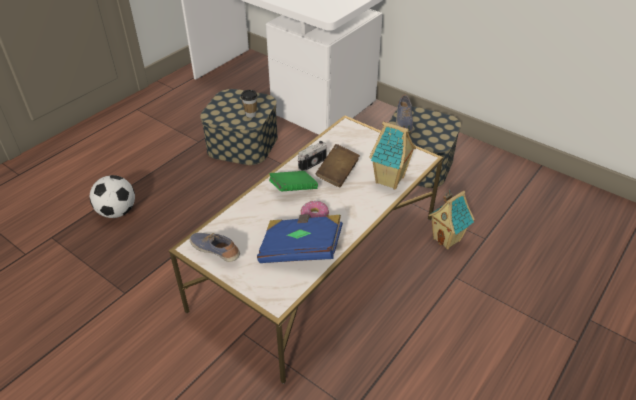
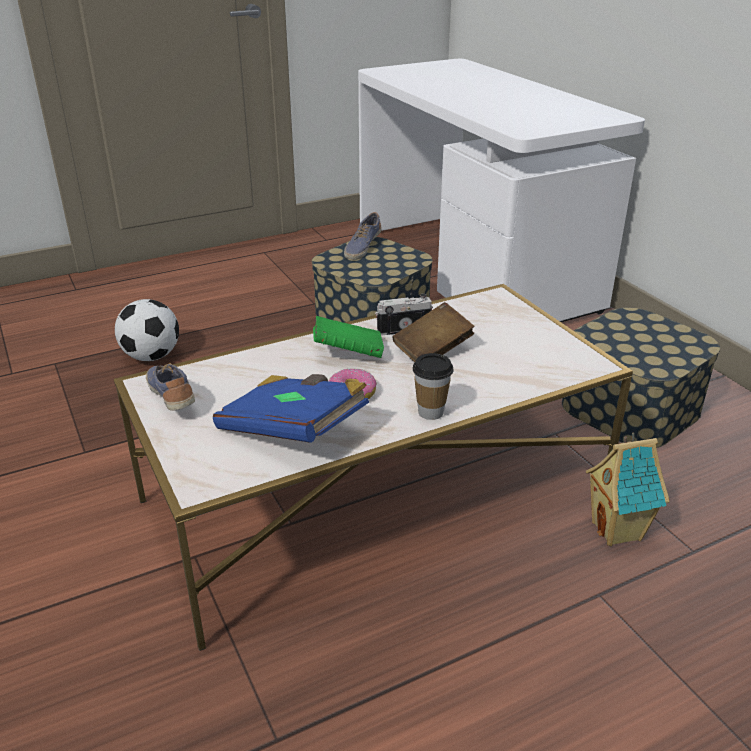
camera: 25 degrees right, 10 degrees down
cup [241,90,258,118] -> cup moved to [413,353,454,420]
toy house [369,121,416,190] -> none
shoe [396,95,413,134] -> shoe moved to [344,212,382,260]

